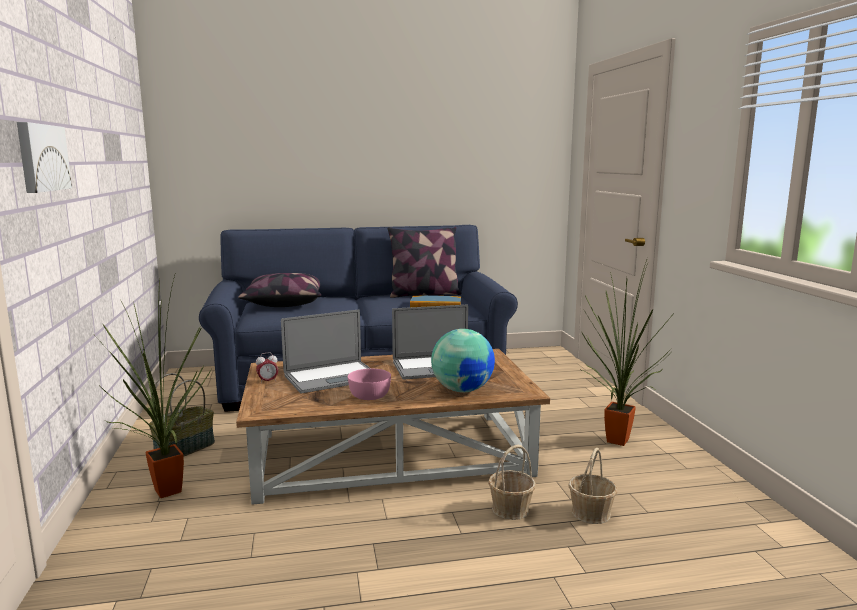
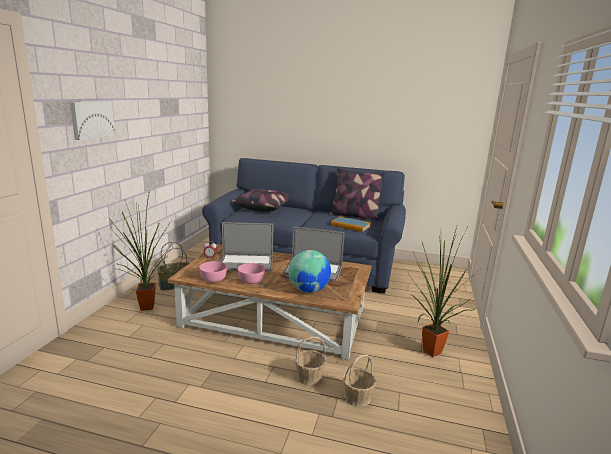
camera: 25 degrees right, 5 degrees up
none -> pink bowl [199,261,227,282]

